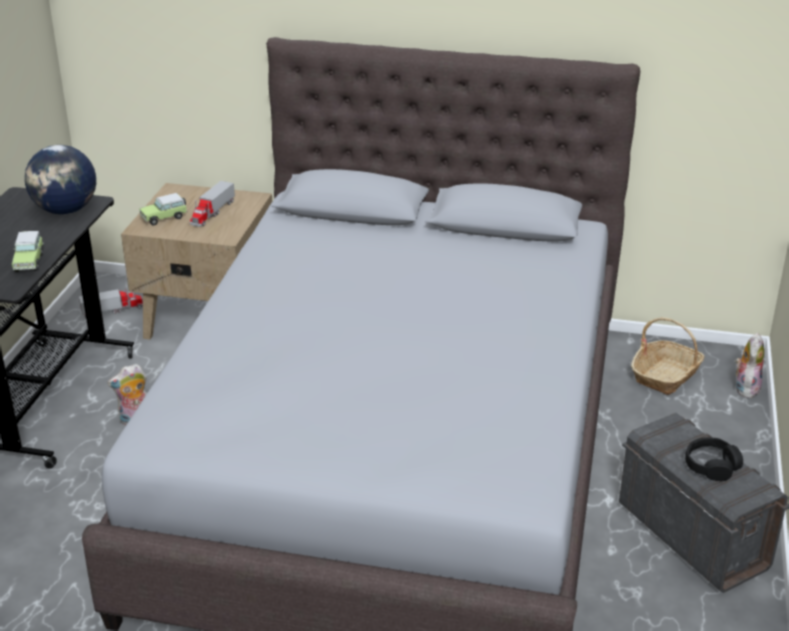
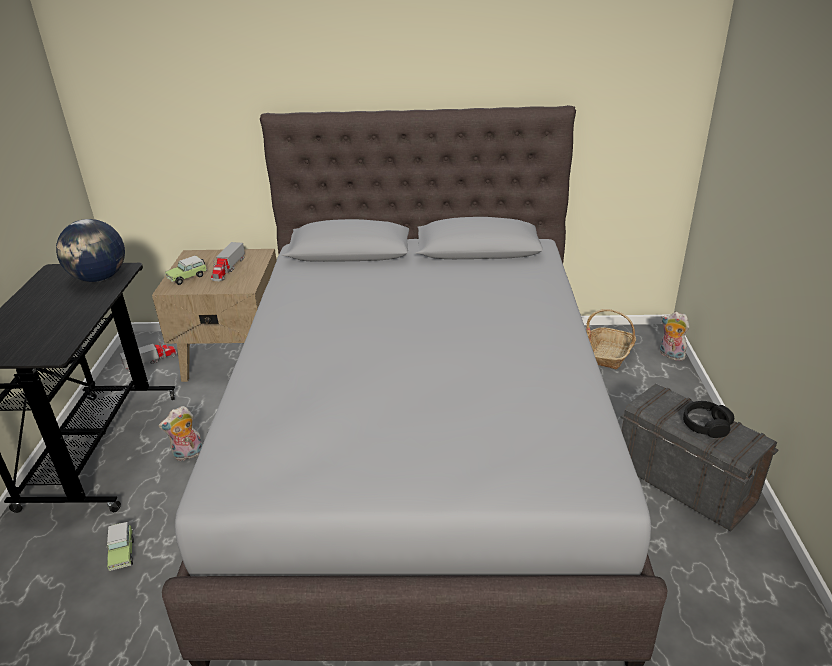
camera: 10 degrees left, 0 degrees up
toy car [12,231,44,272] -> toy car moved to [105,522,134,571]
plush toy [735,333,764,398] -> plush toy turned 60 degrees counterclockwise [660,312,689,361]

